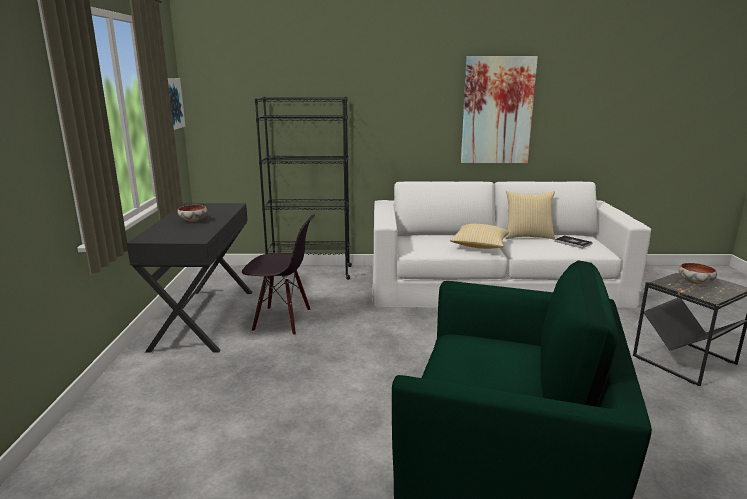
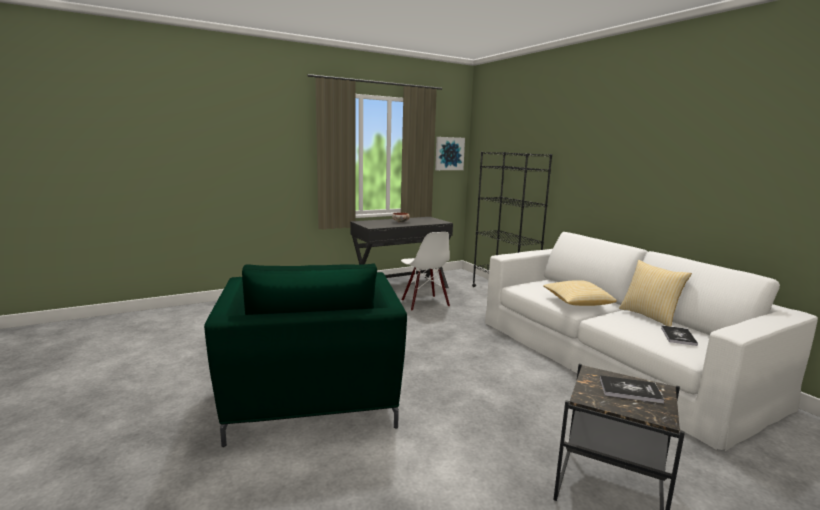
camera: 60 degrees right, 5 degrees down
black chair [242,214,315,335] -> white chair [401,232,450,311]
picture [461,56,538,163] -> none
bowl [679,263,717,284] -> book [599,375,664,404]

